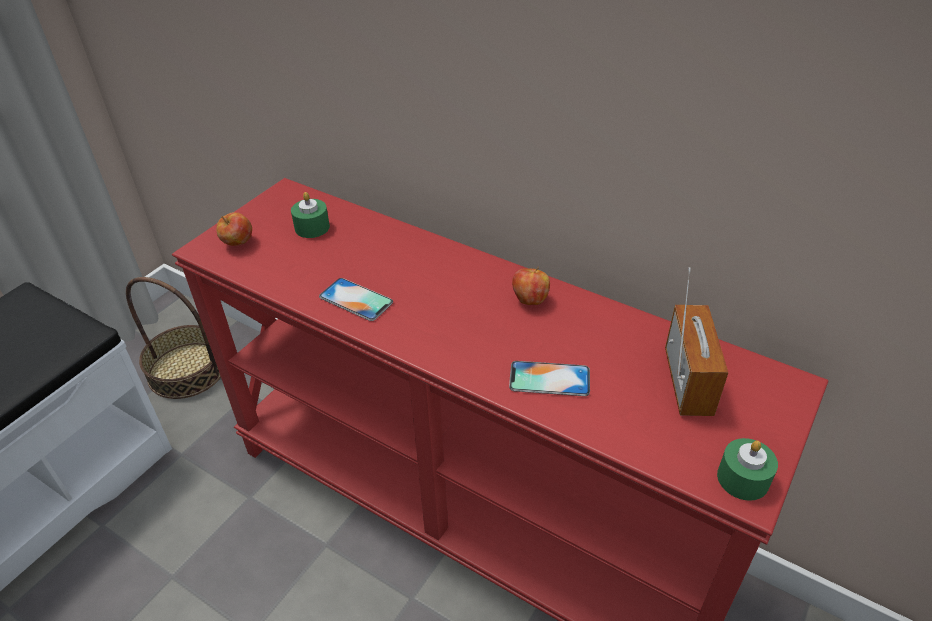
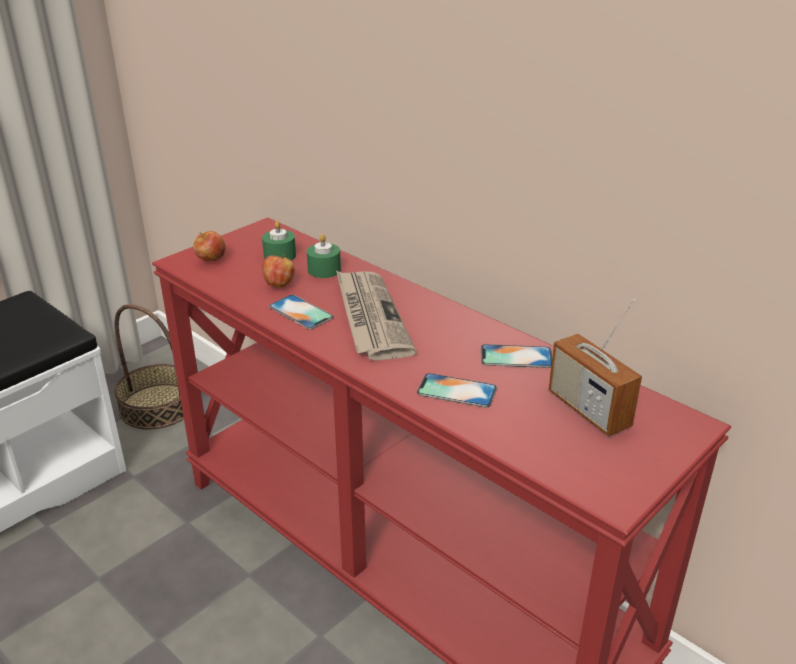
camera: 10 degrees right, 10 degrees down
apple [512,267,550,305] -> apple moved to [262,254,295,288]
radio [665,268,728,416] -> radio turned 135 degrees clockwise [549,299,642,436]
green candle [717,438,778,501] -> green candle moved to [307,234,341,278]
none -> newspaper [336,271,416,360]
none -> phone [481,344,552,368]

